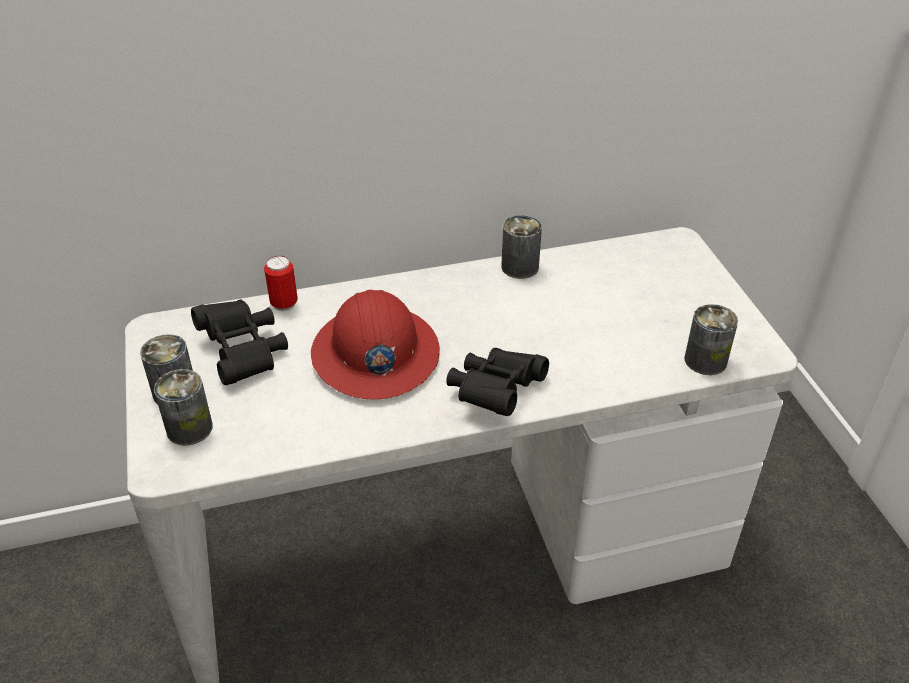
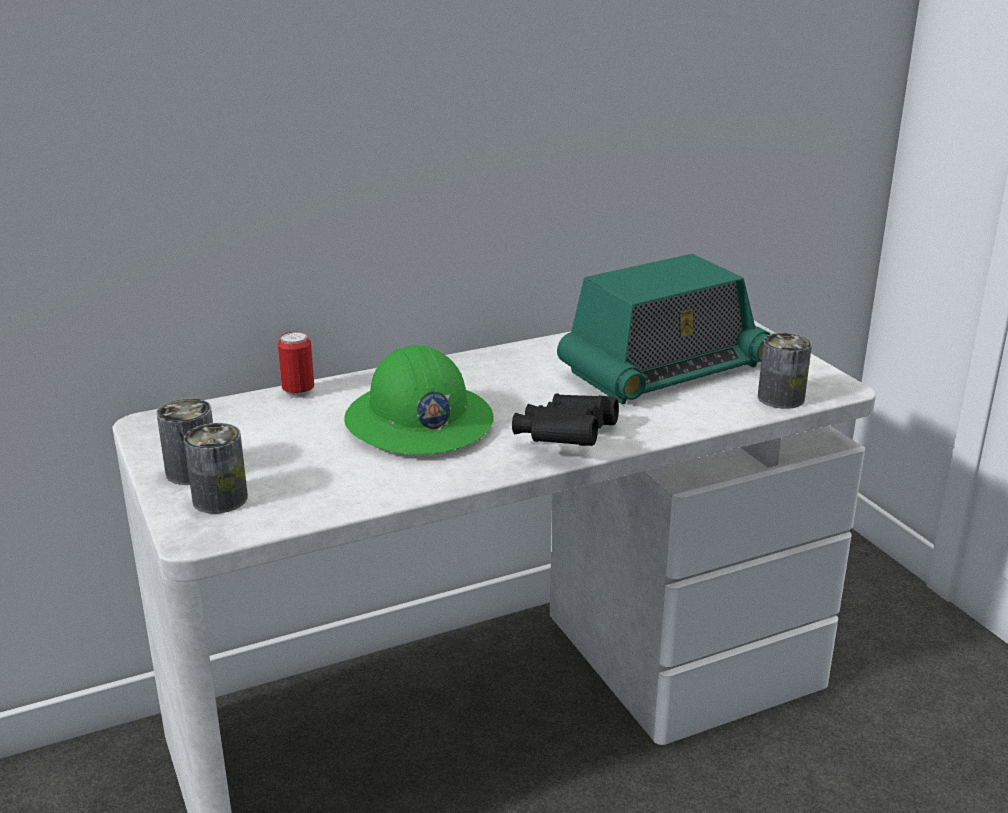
camera: 10 degrees left, 15 degrees down
black binoculars [191,299,288,385] -> none
red hard hat [311,290,440,400] -> green hard hat [344,345,494,454]
can [501,215,542,279] -> none
none -> radio [557,254,771,404]

